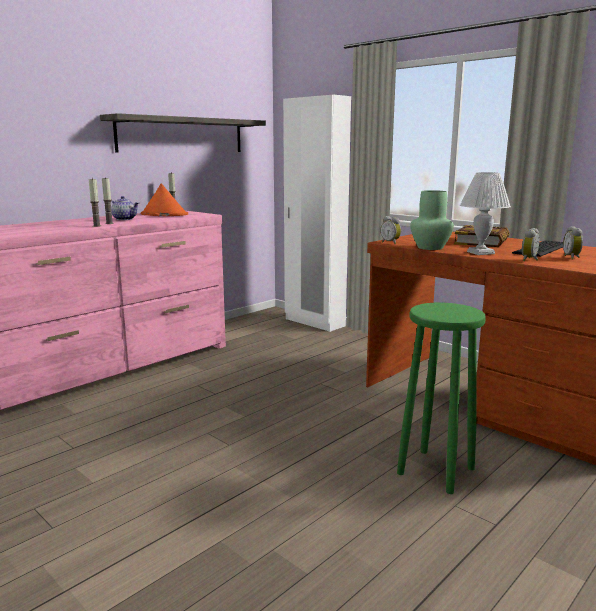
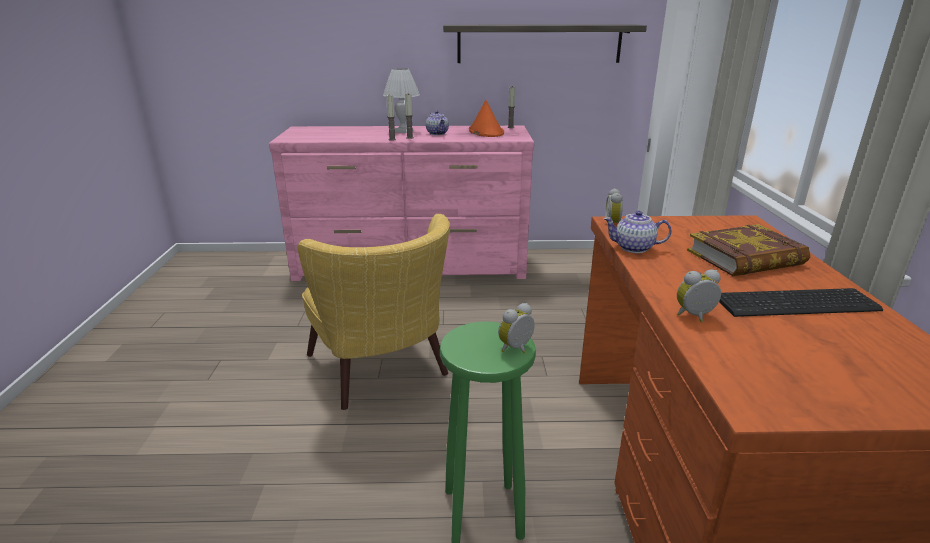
camera: 45 degrees right, 10 degrees up
green vase [410,190,454,250] -> teapot [603,211,672,253]
white table lamp [460,172,511,255] -> white table lamp moved to [383,68,420,133]
alarm clock [563,226,583,259] -> alarm clock moved to [498,303,535,353]
none -> yellow armchair [298,214,450,410]

